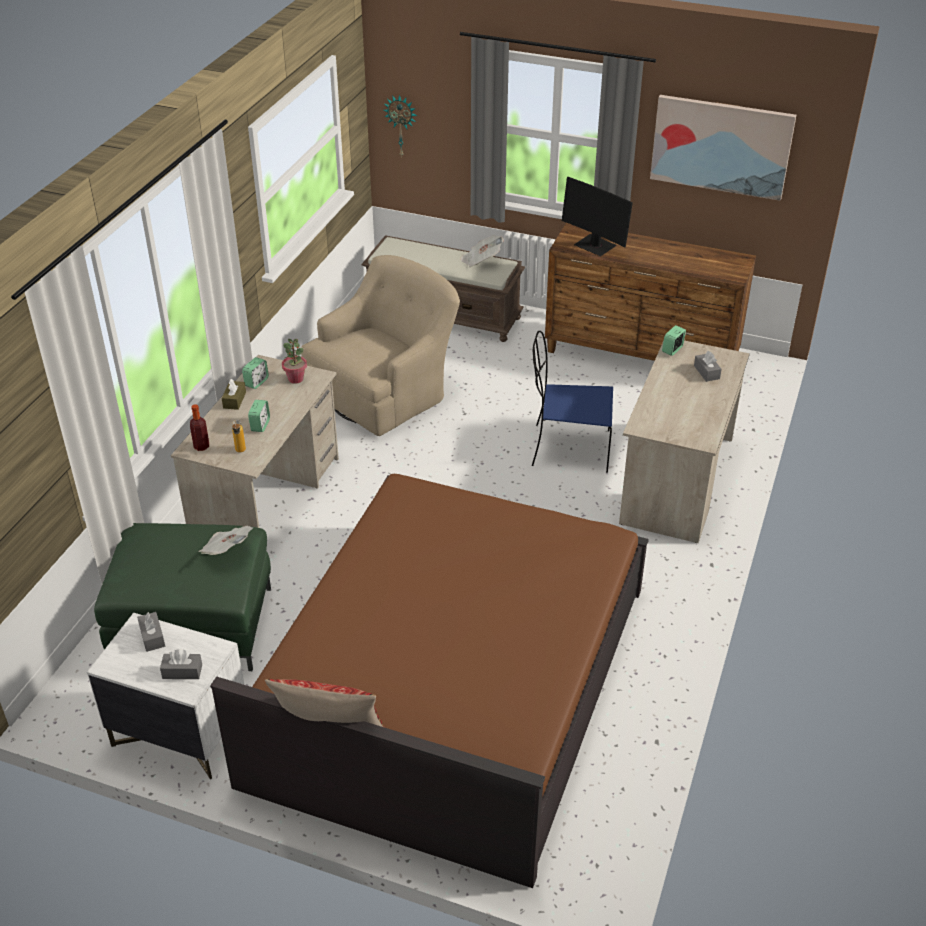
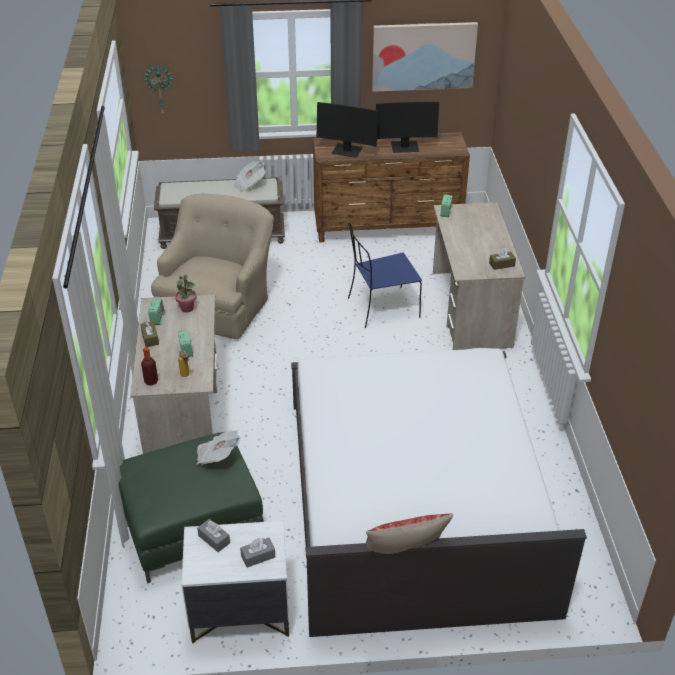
camera: 25 degrees left, 0 degrees up
brown bed [210,474,649,888] -> white bed [291,348,587,637]
grey tissue box [694,351,722,382] -> none
none -> monitor [376,102,439,153]
none -> brown tissue box [489,248,516,270]

